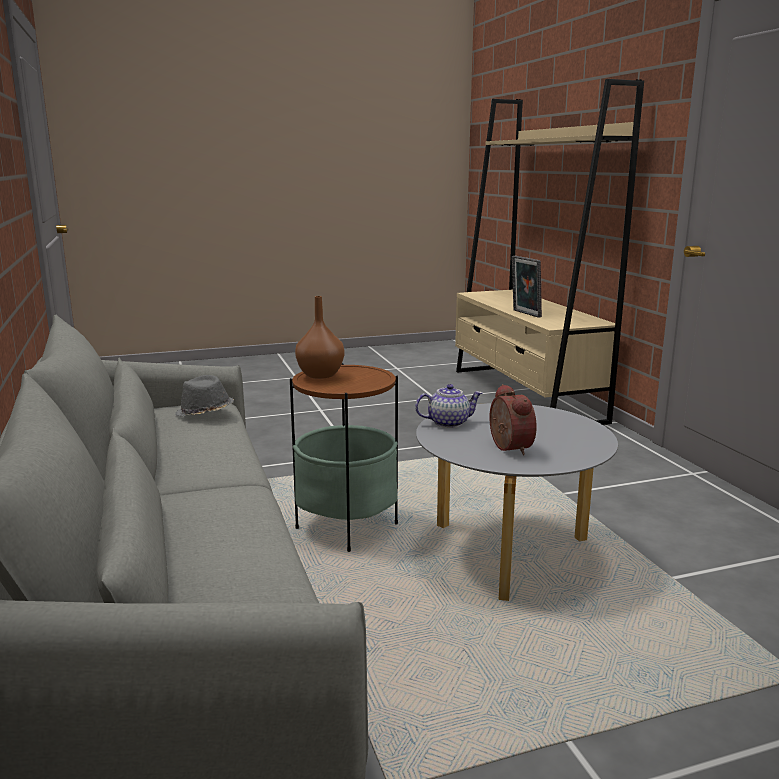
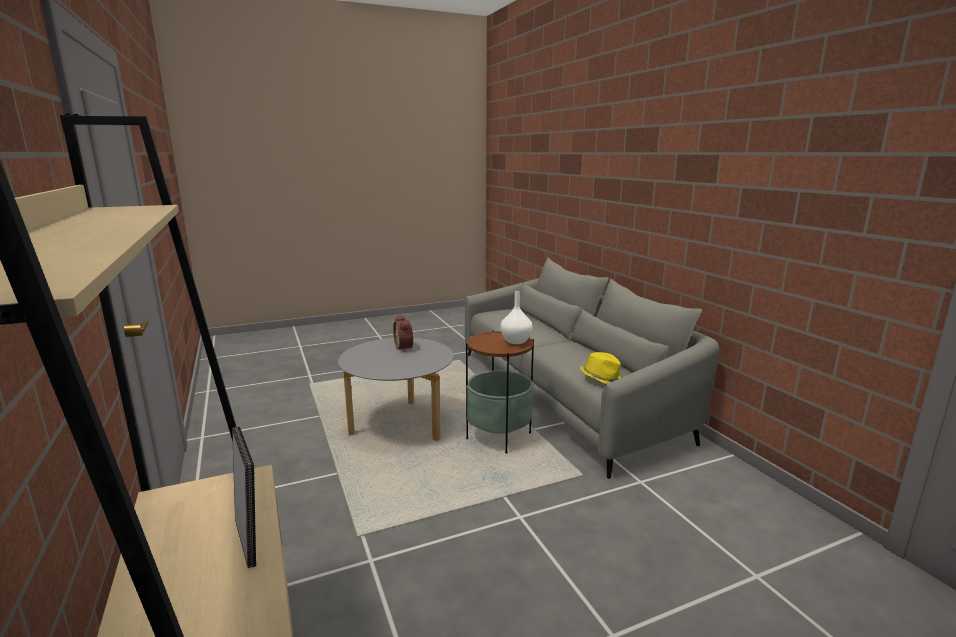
camera: 175 degrees right, 0 degrees up
grey hat [175,375,234,417] -> yellow hat [580,352,622,384]
brown vase [295,296,344,379] -> white vase [501,291,533,344]
teapot [415,384,483,428] -> none

